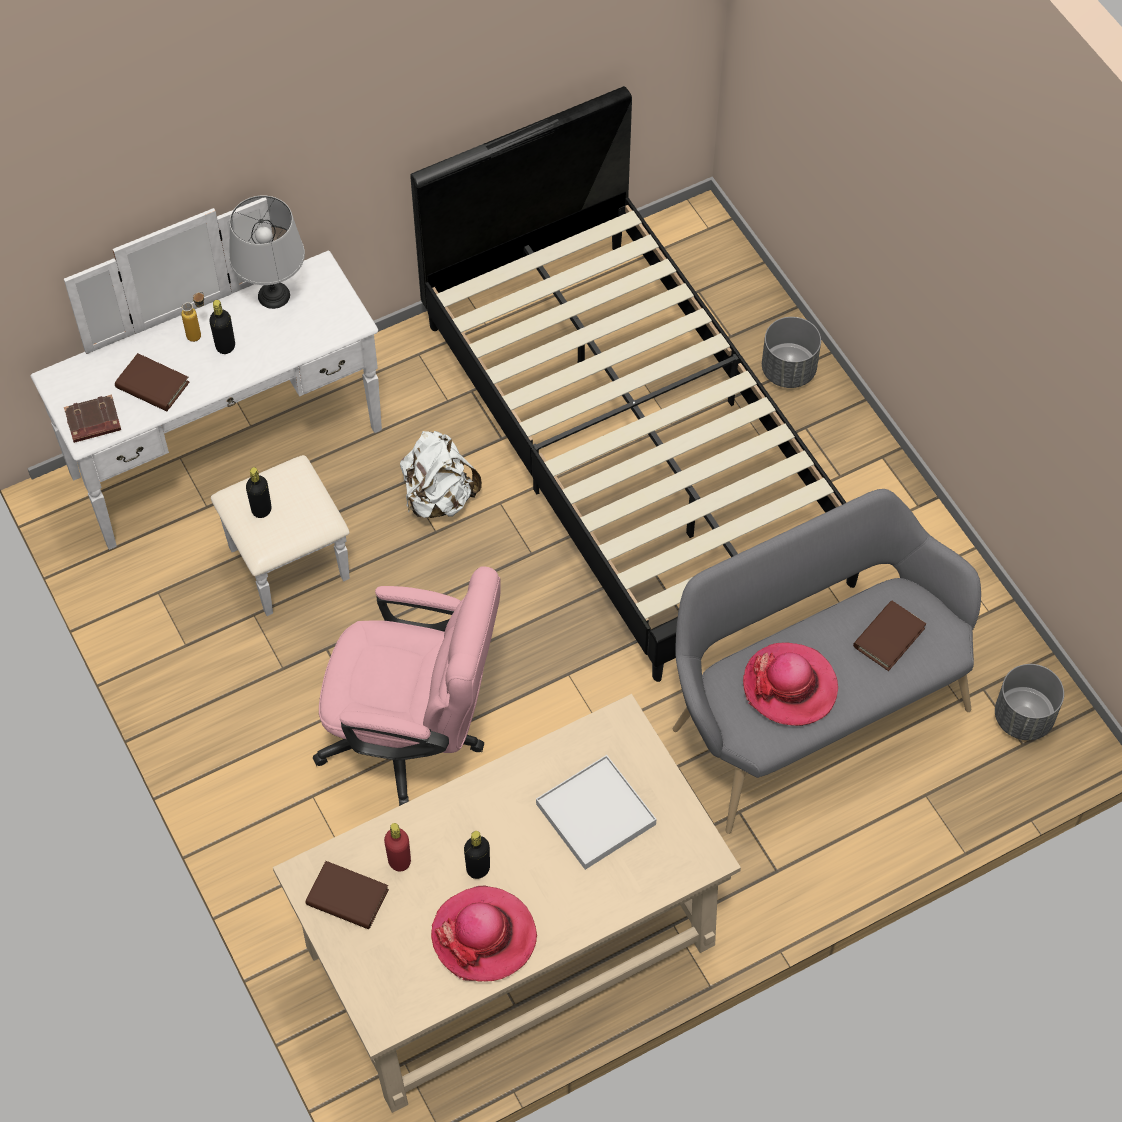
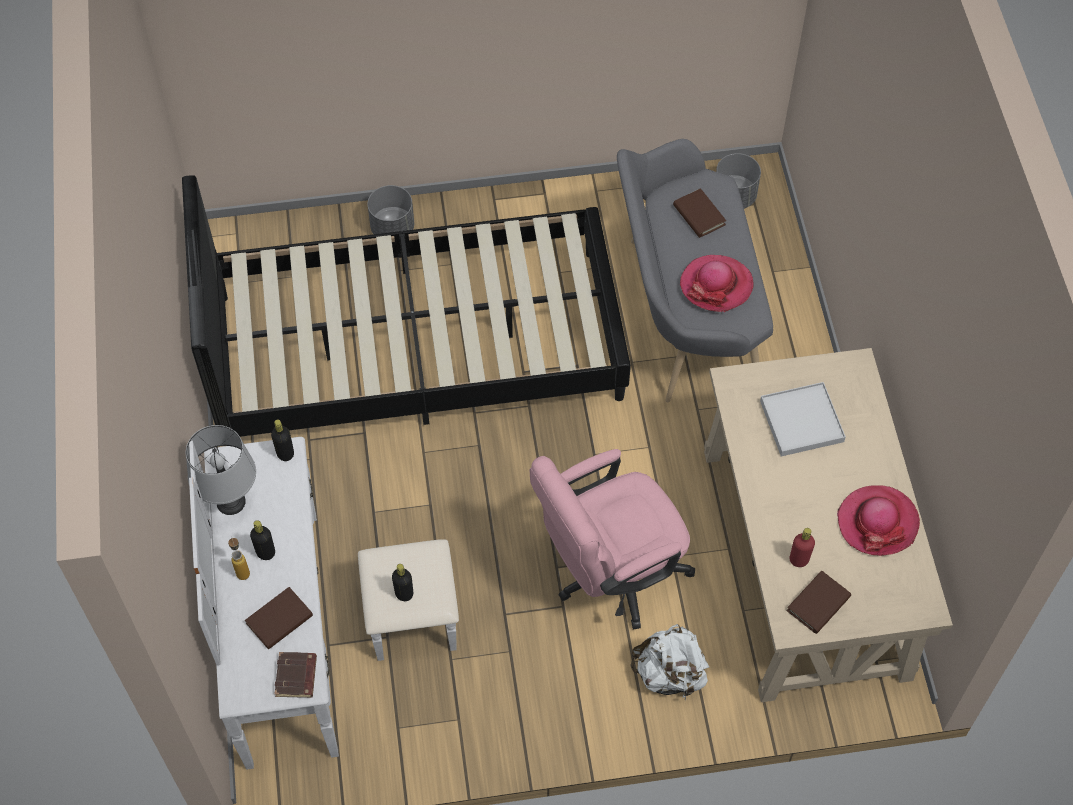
camera: 70 degrees left, 0 degrees up
pink office chair [313,566,501,806] -> pink office chair turned 150 degrees counterclockwise [530,449,695,630]
white backpack [400,431,482,518] -> white backpack moved to [630,624,709,699]
black bottle [464,831,490,879] -> black bottle moved to [271,419,294,461]

